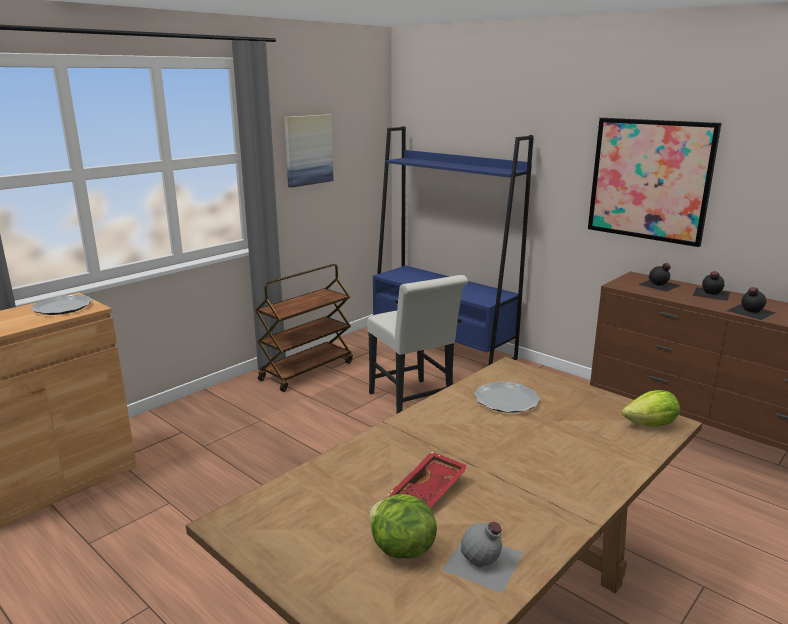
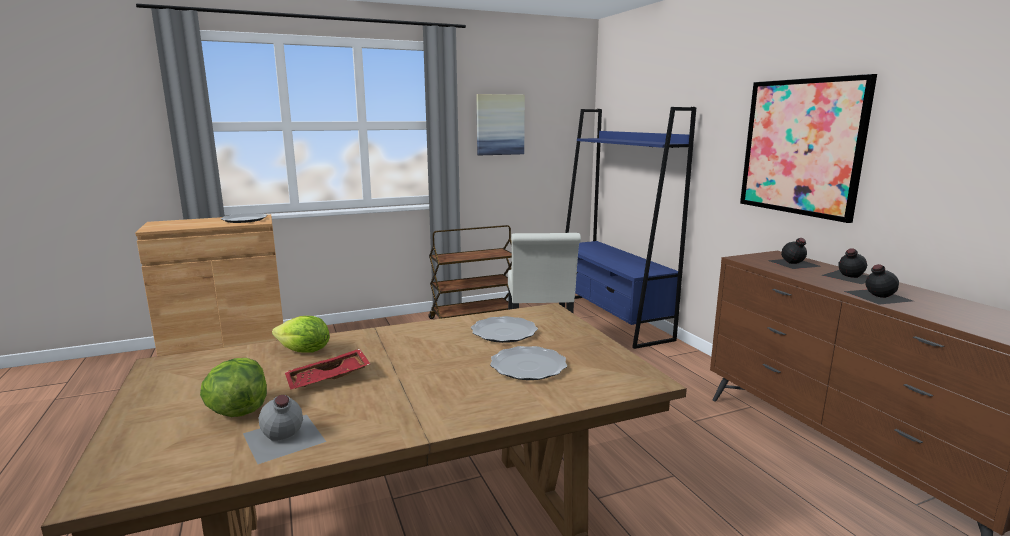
camera: 25 degrees right, 5 degrees down
lettuce [622,390,680,427] -> lettuce moved to [272,316,330,353]
none -> plate [490,346,567,380]

